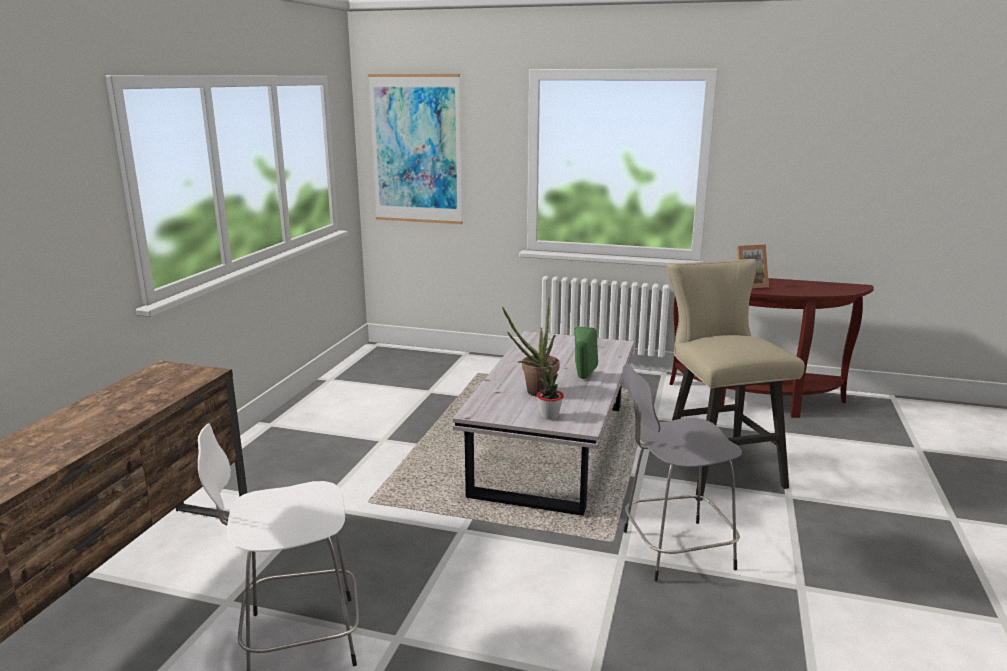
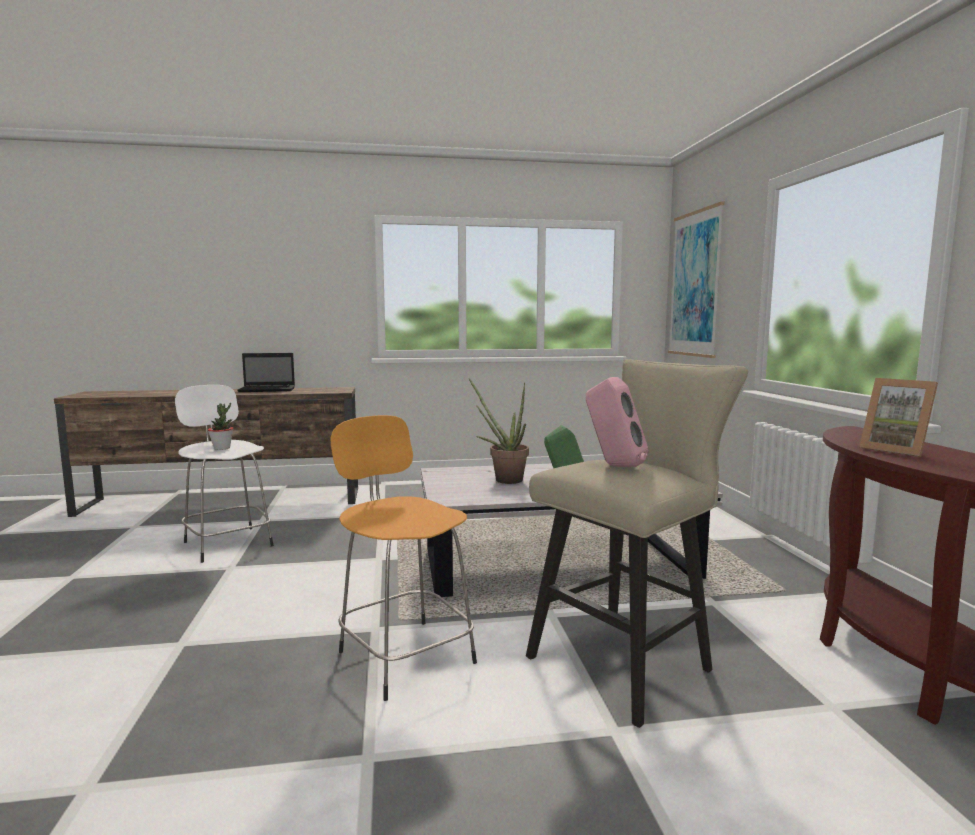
camera: 65 degrees right, 10 degrees down
potted plant [537,364,564,420] -> potted plant moved to [208,403,233,450]
grey stool [622,364,742,582] -> orange stool [331,415,477,701]
none -> laptop [237,353,295,392]
none -> pink speaker [586,377,648,467]

